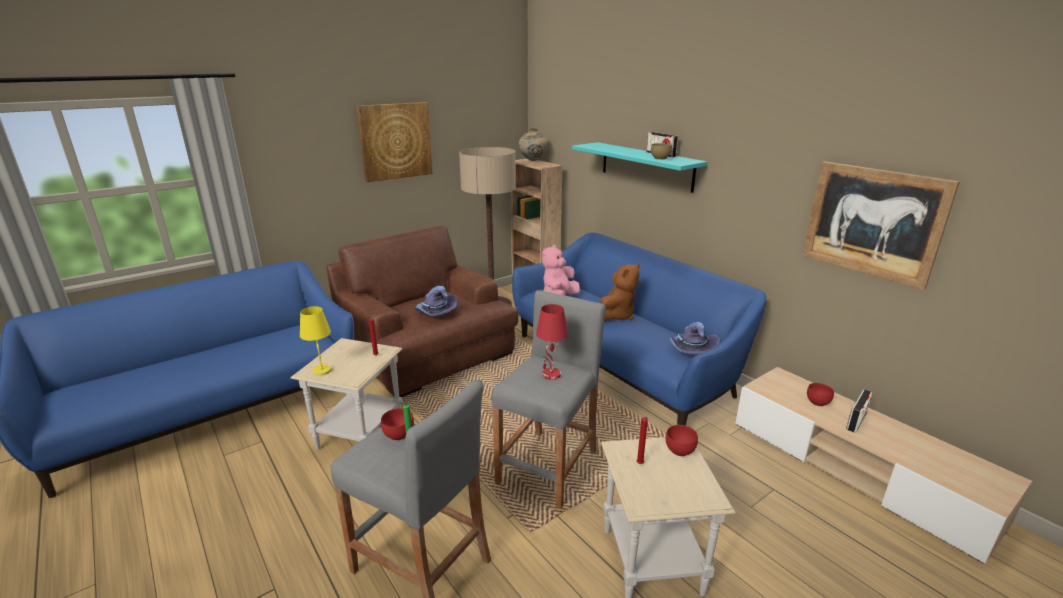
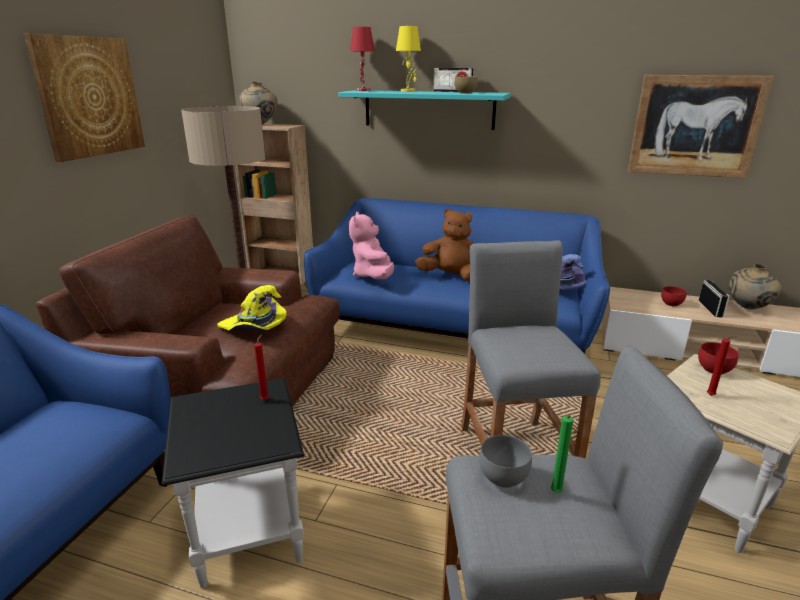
camera: 35 degrees left, 0 degrees up
beige side table [291,338,403,450] -> black side table [161,378,304,588]
yellow table lamp [300,306,331,376] -> yellow table lamp moved to [396,26,421,92]
red bowl [381,408,414,440] -> grey bowl [479,435,532,488]
purple hat [415,286,457,316] -> yellow hat [217,285,287,330]
red table lamp [536,304,568,380] -> red table lamp moved to [350,27,375,91]
brown plush toy [601,263,640,322] -> brown plush toy turned 75 degrees counterclockwise [415,209,475,282]
none -> beige vase [729,264,781,309]

